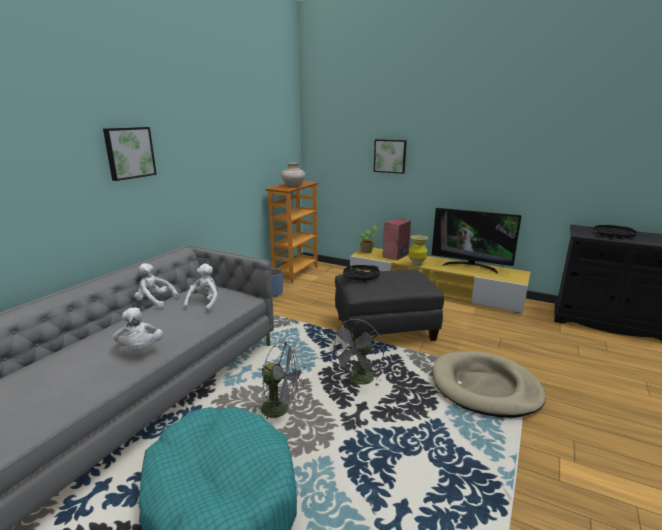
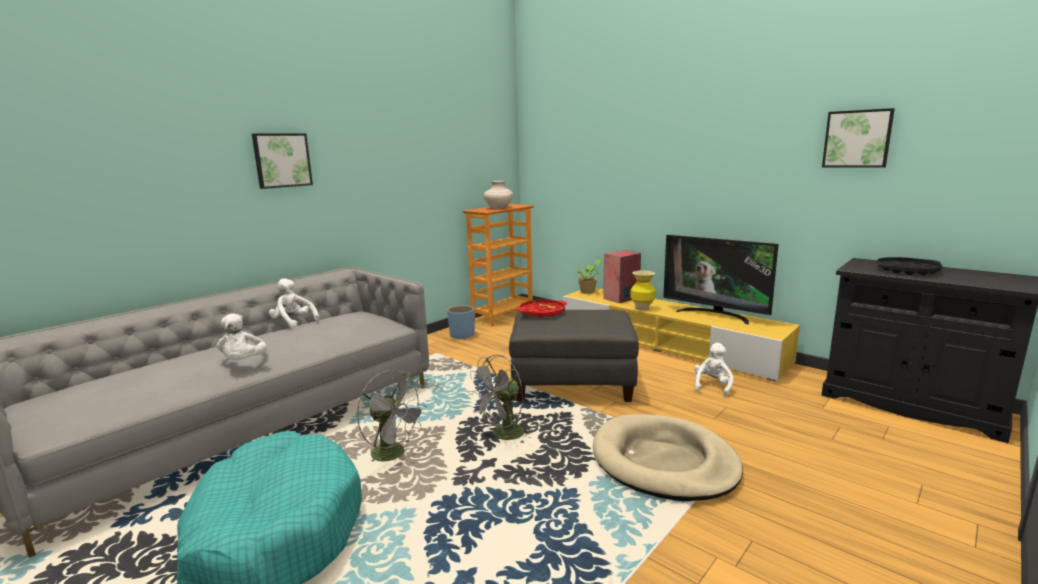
camera: 15 degrees right, 5 degrees down
white plush toy [184,264,218,313] -> white plush toy moved to [694,343,734,397]
black tray [343,265,380,281] -> red tray [517,299,567,318]
picture [374,139,407,174] -> picture moved to [822,108,895,168]

